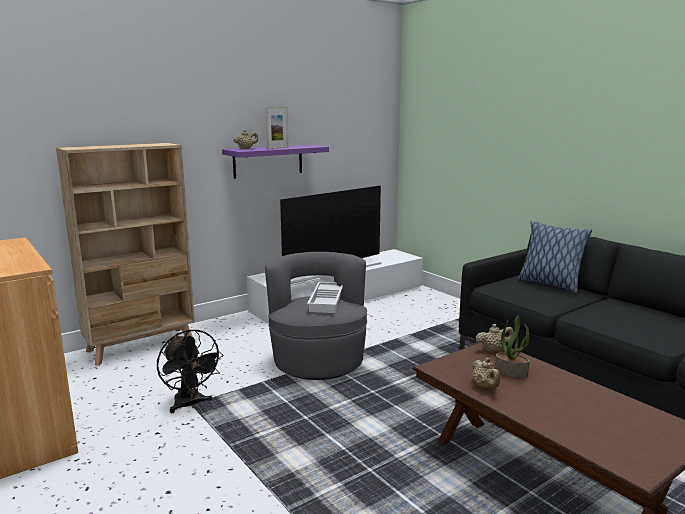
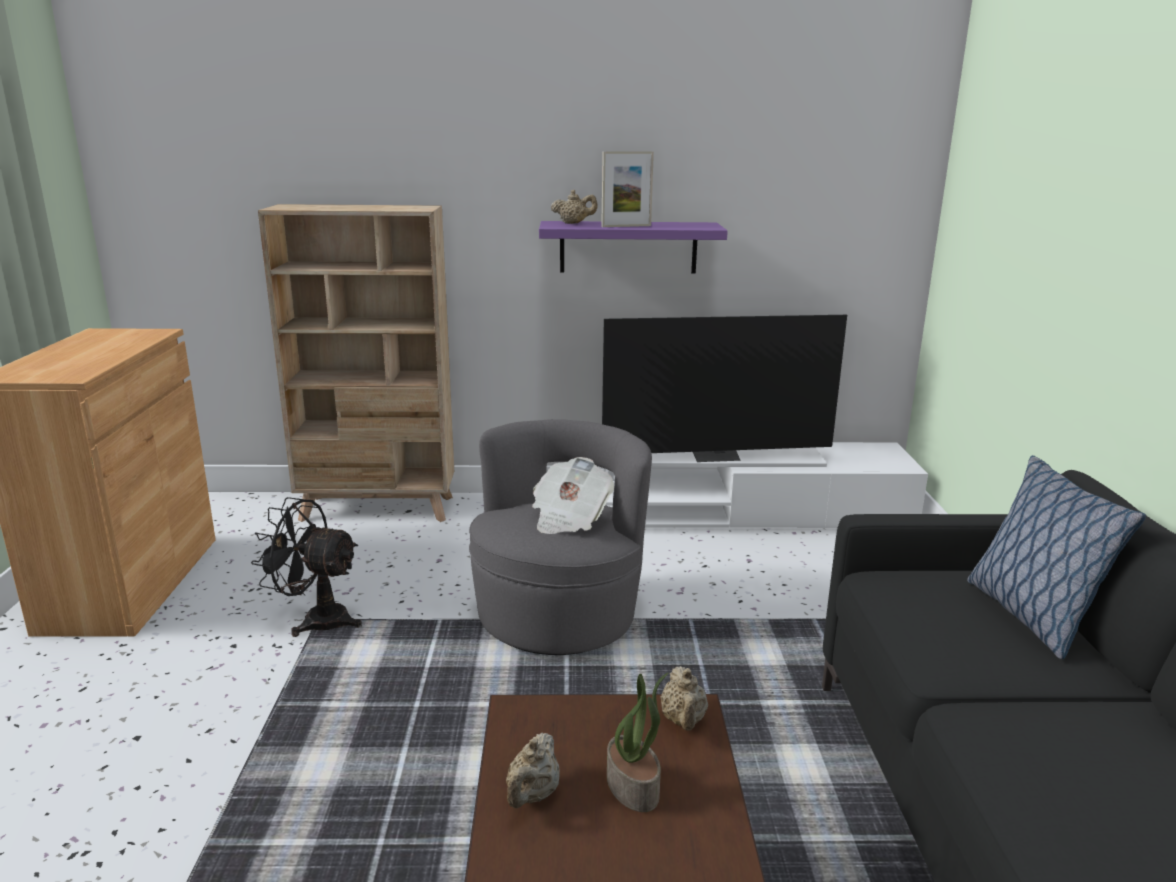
camera: 35 degrees right, 5 degrees up
black fan [157,330,223,413] -> black fan turned 105 degrees clockwise [251,497,362,637]
white tray [307,282,343,313] -> newspaper [532,457,614,534]
beige teapot [476,324,514,351] -> beige teapot turned 60 degrees clockwise [660,666,708,731]

